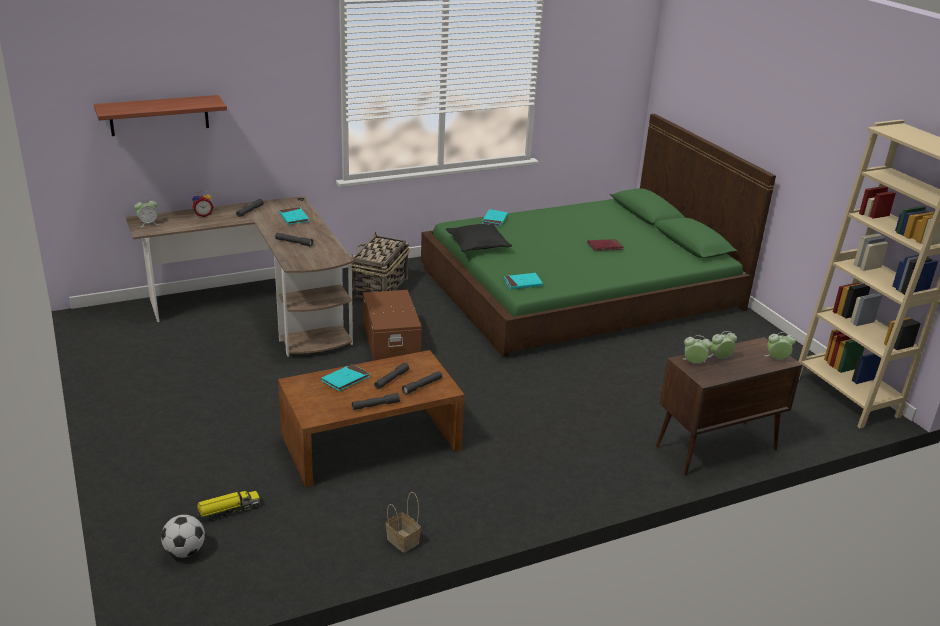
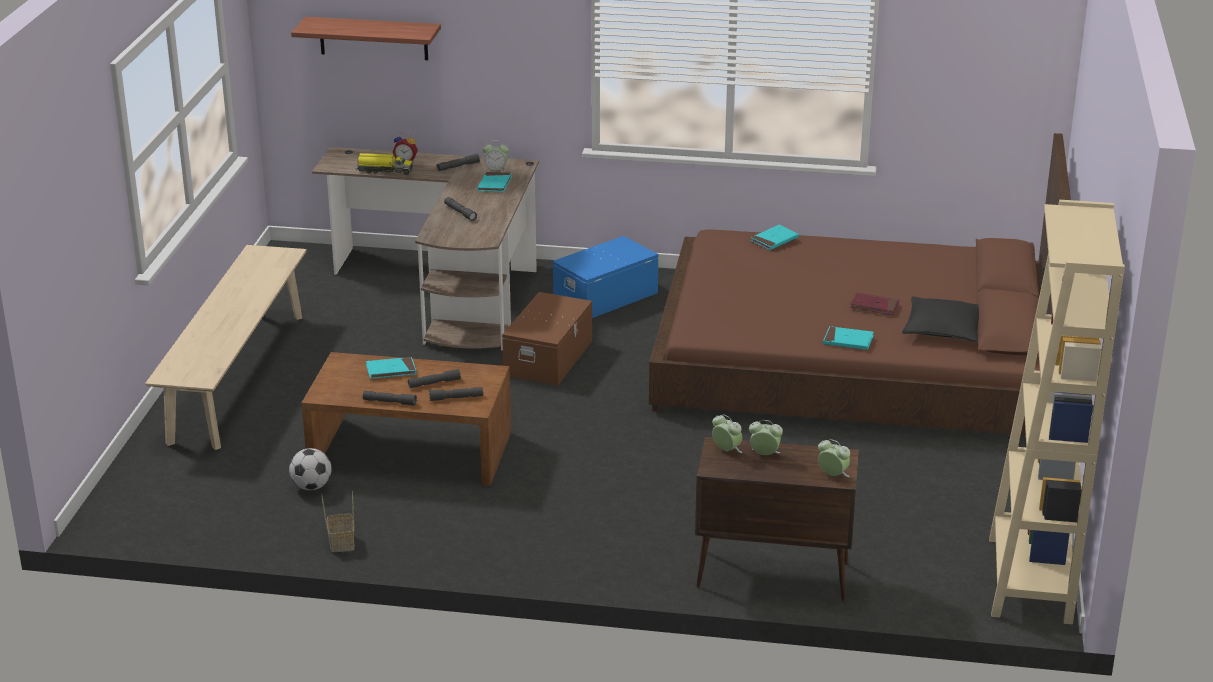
camera: 35 degrees right, 0 degrees up
alarm clock [134,198,159,227] -> alarm clock moved to [483,140,509,173]
football [161,515,205,558] -> football moved to [289,448,332,490]
toy truck [196,490,260,522] -> toy truck moved to [356,153,413,175]
basket [351,231,410,298] -> blue storage box [553,236,658,318]
green bed [421,114,776,357] -> brown bed [649,133,1071,435]
black pillow [446,224,512,252] -> black pillow moved to [902,297,979,342]
turquoise book [504,273,543,290] -> turquoise book moved to [823,326,874,350]
none -> beige bench [145,245,307,450]

